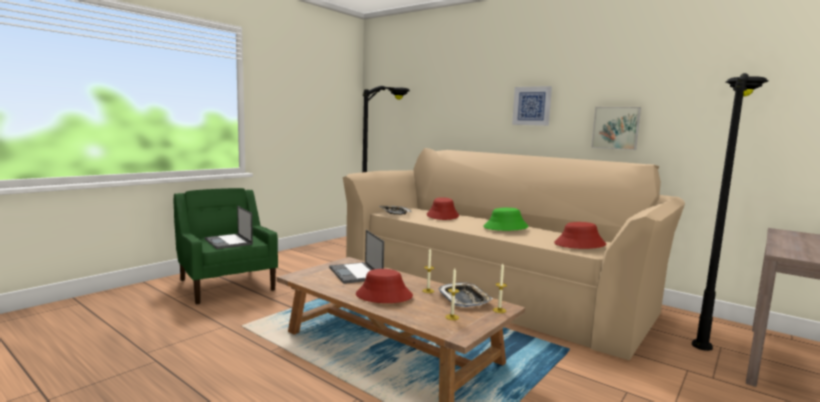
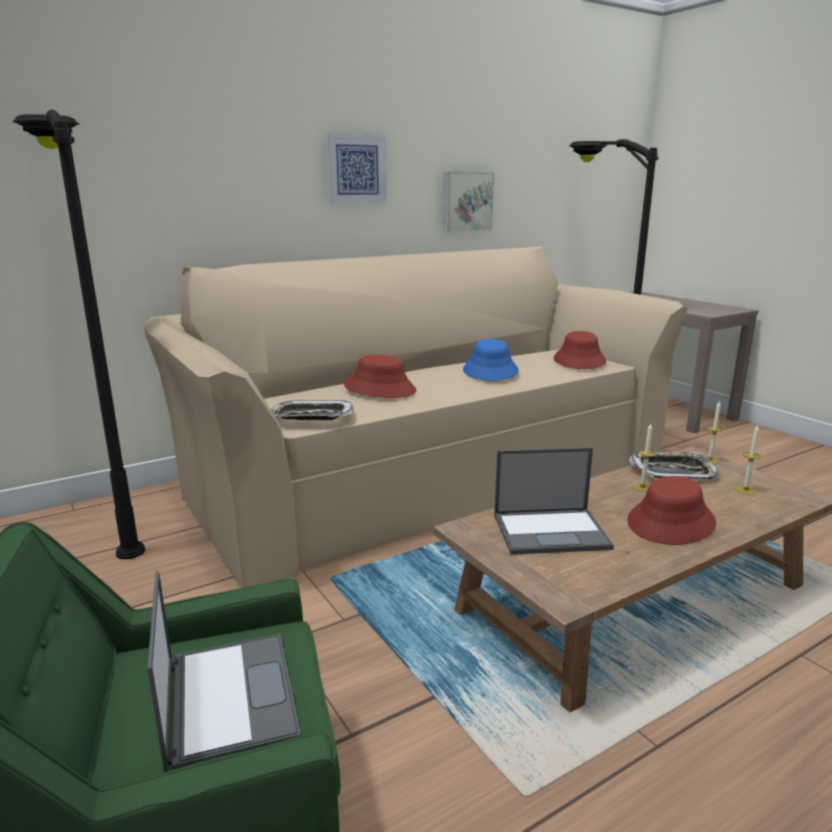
camera: 70 degrees left, 10 degrees up
laptop [205,206,253,249] -> laptop turned 90 degrees counterclockwise [147,571,301,773]
green hat [483,208,529,231] -> blue hat [463,339,519,381]

